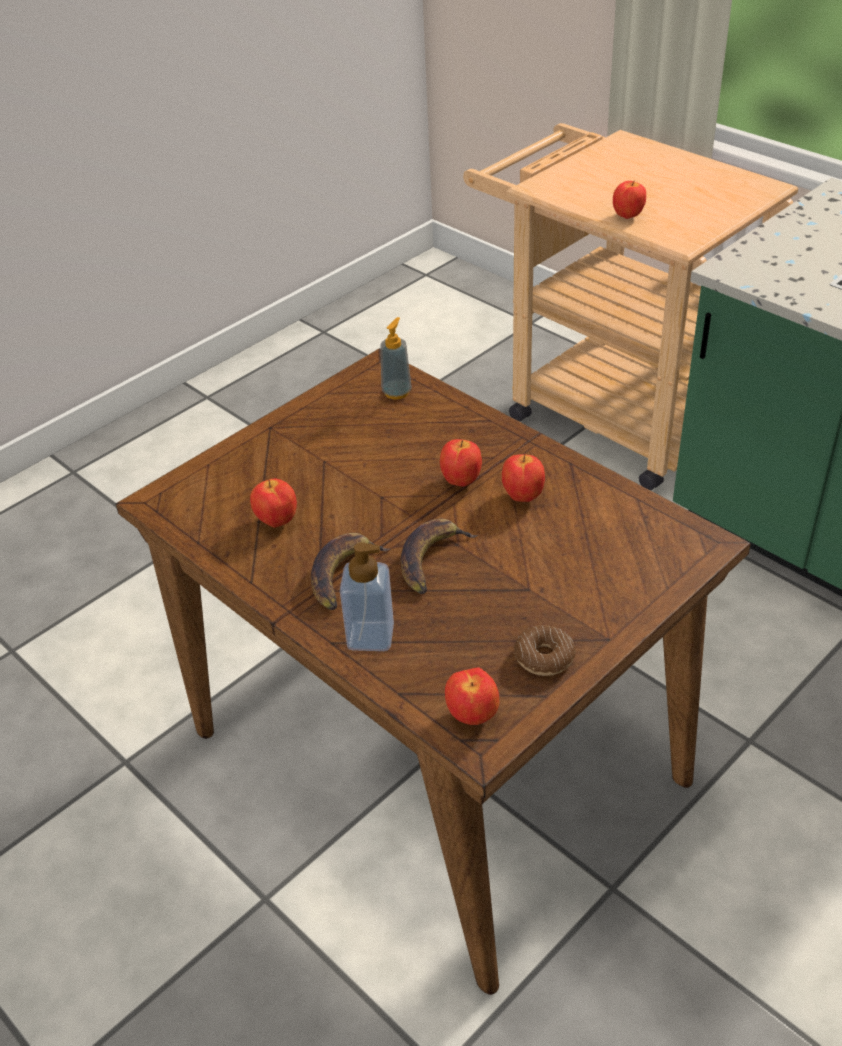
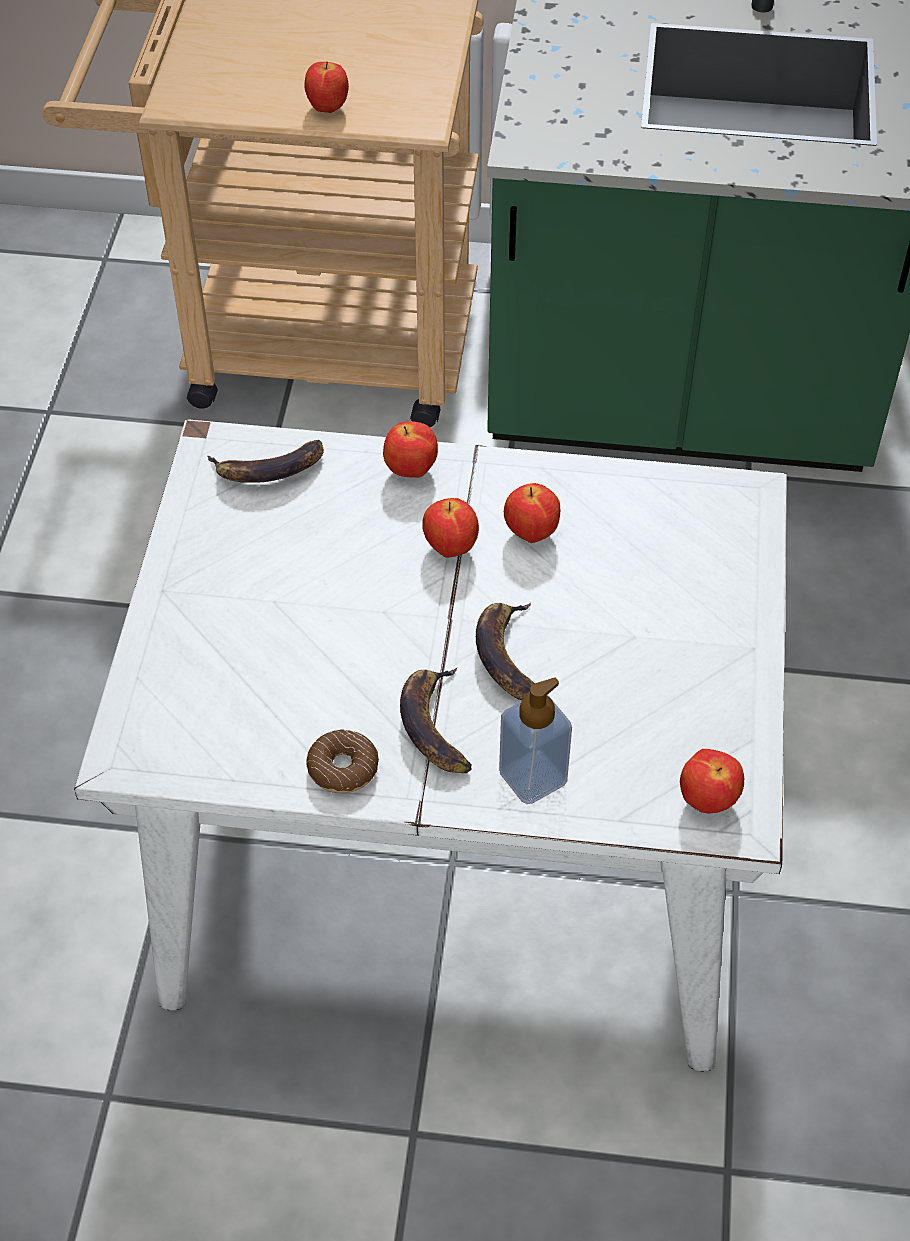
camera: 40 degrees left, 10 degrees up
brown dining table [115,348,751,995] -> white dining table [74,419,787,1072]
apple [250,478,297,528] -> apple moved to [383,421,438,478]
soap dispenser [380,317,412,400] -> banana [208,440,324,483]
donut [514,625,575,676] -> donut moved to [306,729,379,793]

